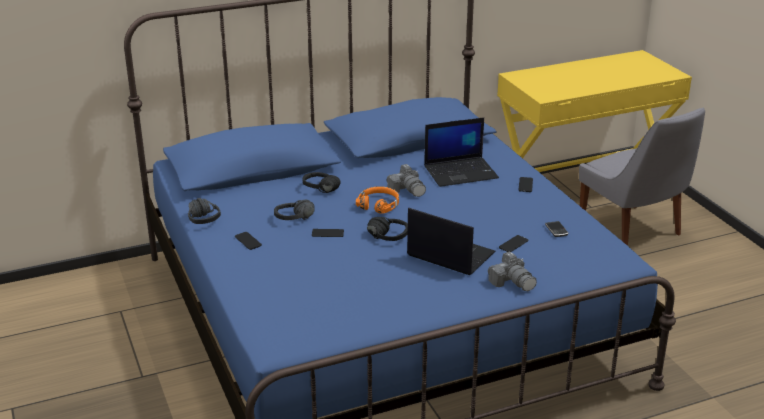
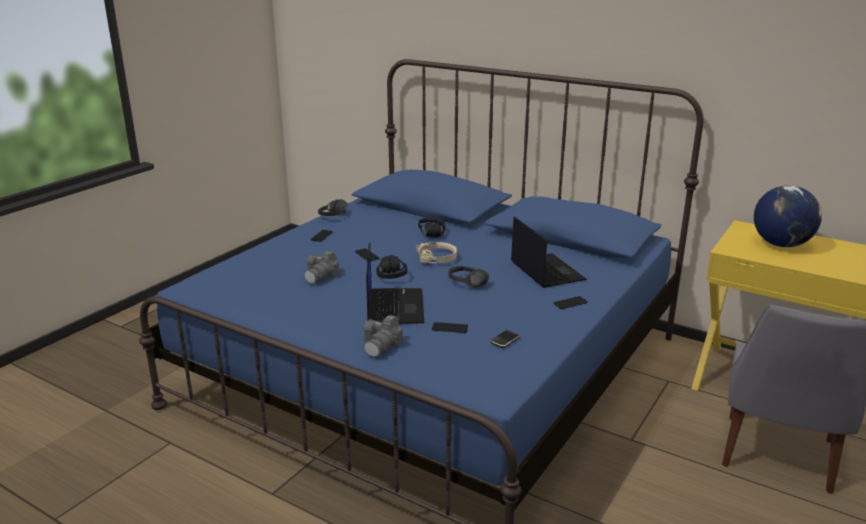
camera: 55 degrees right, 5 degrees down
black headphones [274,200,315,220] -> black headphones moved to [448,266,489,288]
orange headphones [356,186,399,214] -> beige headphones [416,242,457,263]
camera [387,164,426,197] -> camera moved to [304,251,339,284]
laptop [424,117,499,187] -> laptop turned 150 degrees counterclockwise [511,216,587,288]
none -> globe [754,185,822,247]

